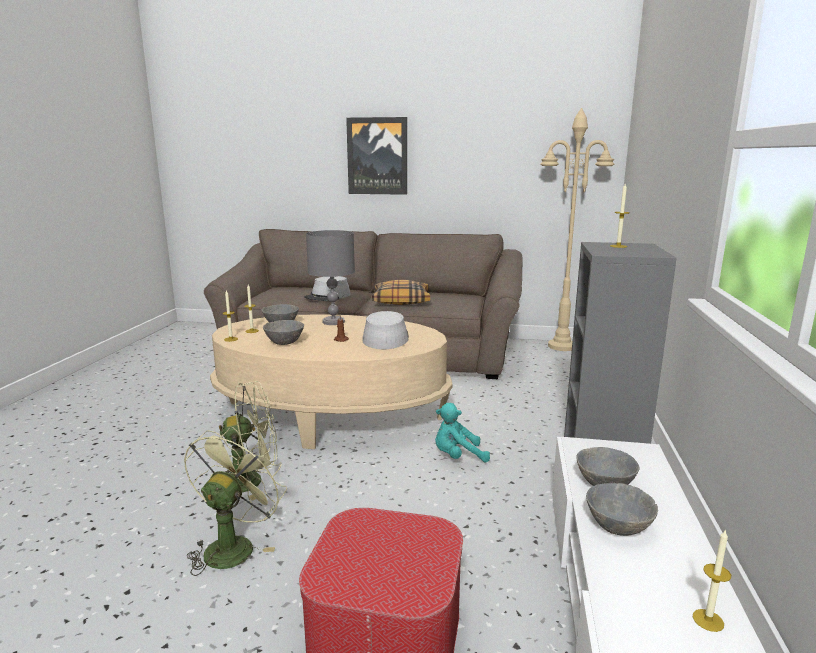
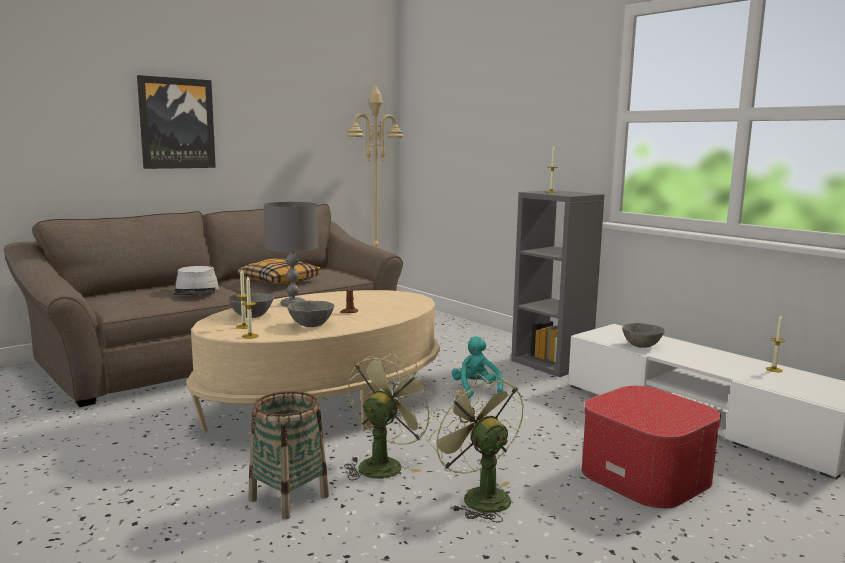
camera: 50 degrees left, 5 degrees down
grey hat [362,311,409,349] -> none
turquoise plush toy [435,403,490,462] -> turquoise plush toy turned 135 degrees clockwise [452,336,503,398]
grey bowl [586,483,658,536] -> none
none -> basket [248,391,329,520]

